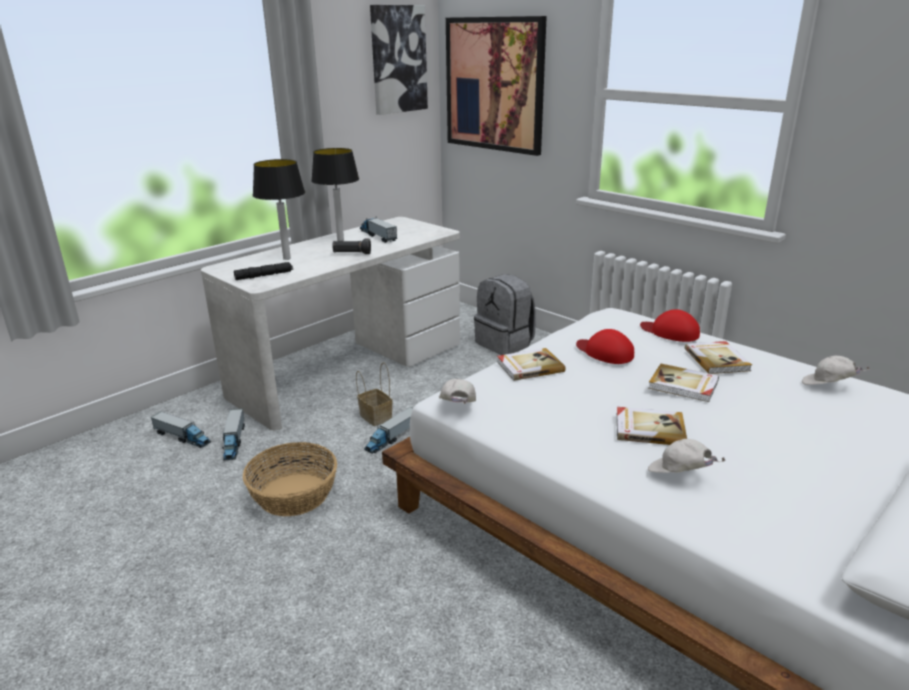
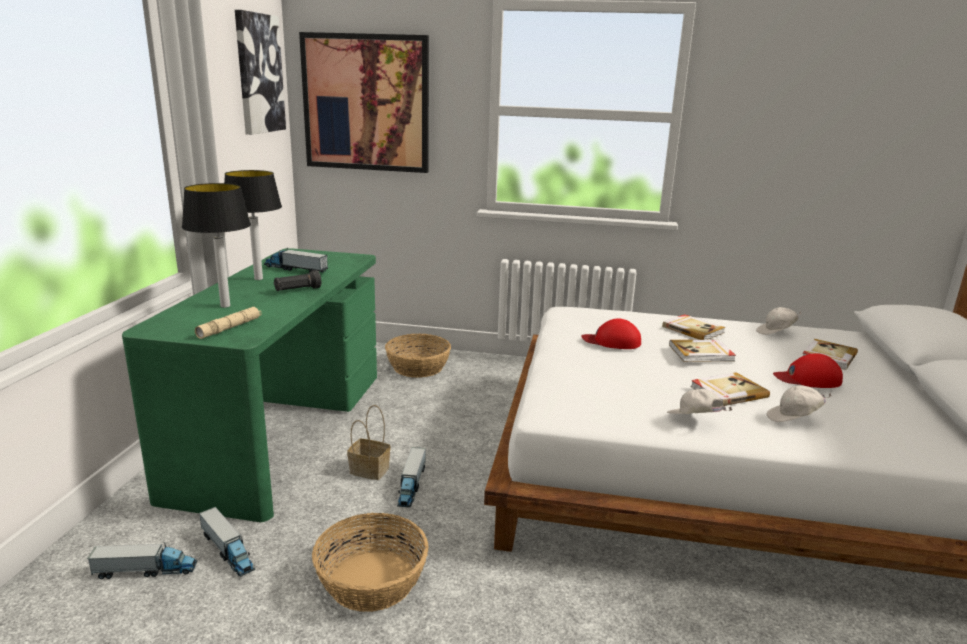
camera: 35 degrees left, 5 degrees down
white desk [201,217,460,430] -> green desk [122,248,377,522]
black flashlight [234,262,293,280] -> beige flashlight [195,307,261,339]
white cap [439,378,476,404] -> white cap moved to [667,389,732,414]
grey backpack [474,274,536,355] -> basket [385,333,451,378]
book [497,348,565,381] -> book moved to [803,339,858,370]
red cap [640,309,700,342] -> red cap moved to [773,353,843,388]

